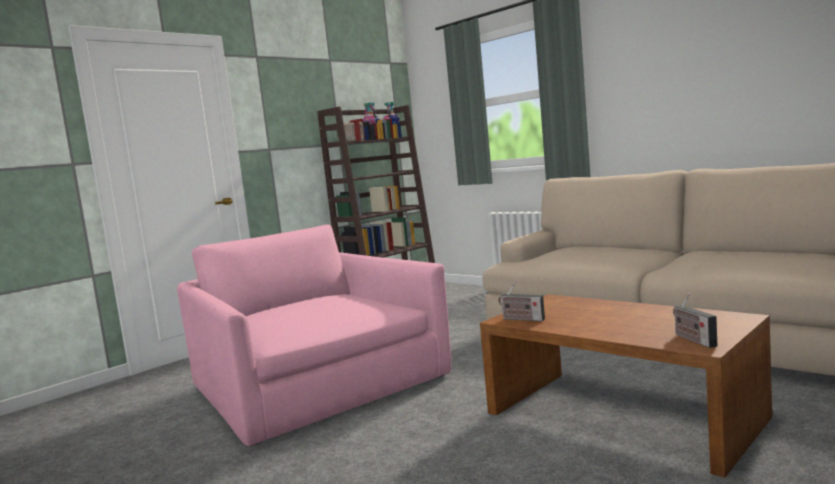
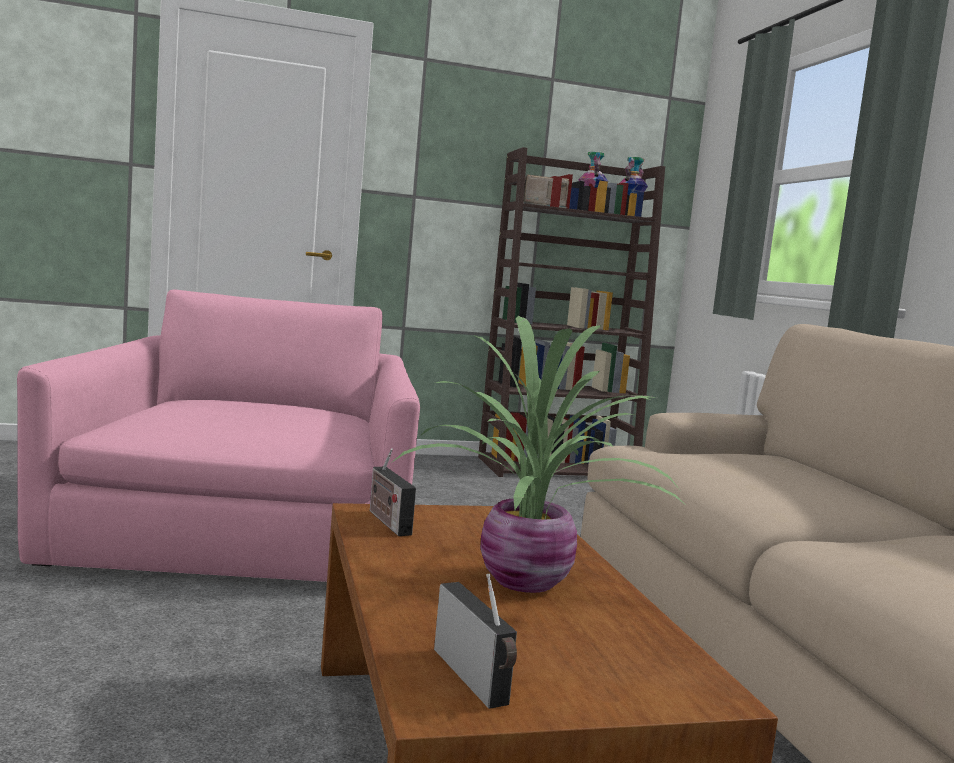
camera: 30 degrees right, 0 degrees up
radio [673,293,717,348] -> radio turned 135 degrees clockwise [434,574,517,709]
none -> potted plant [391,316,687,593]

